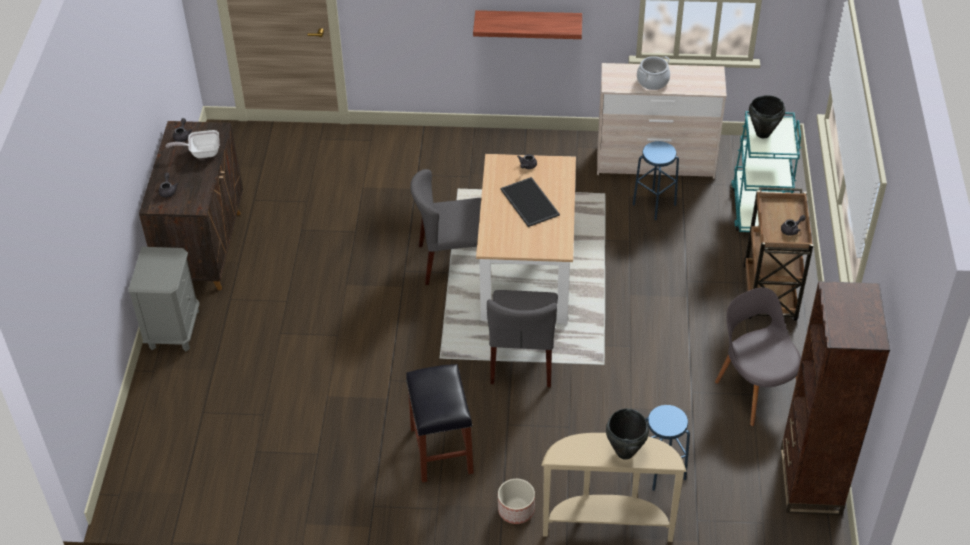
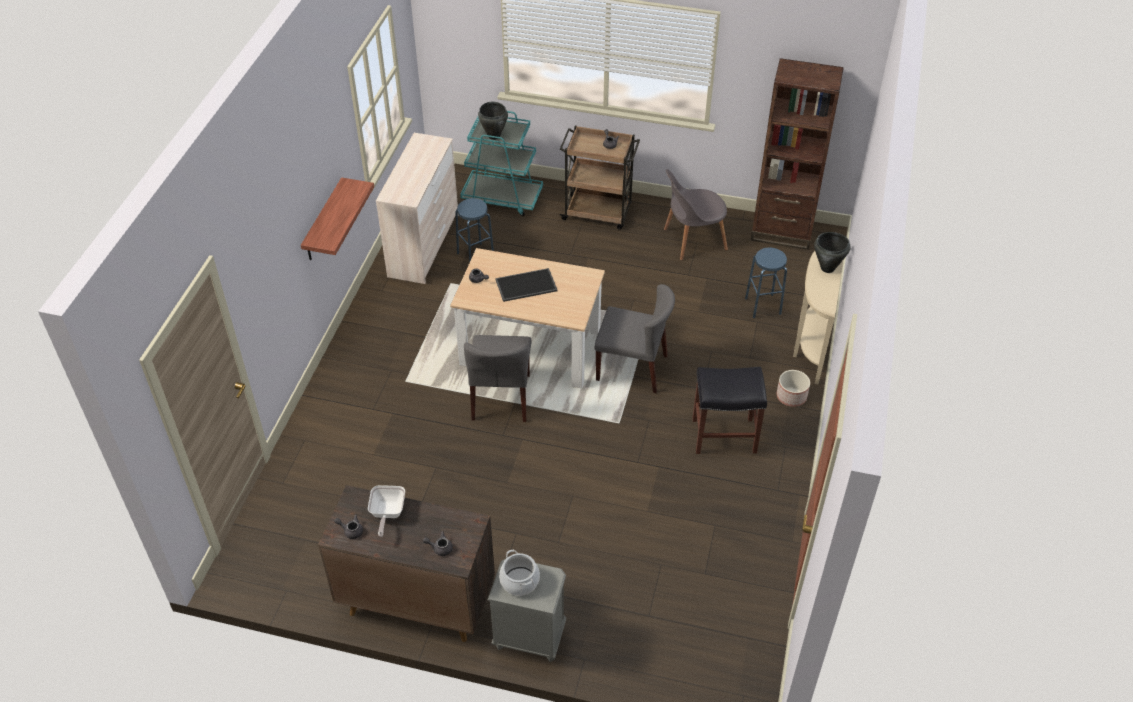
camera: 80 degrees left, 0 degrees up
cooking pot [637,56,670,90] -> cooking pot moved to [499,550,540,596]

